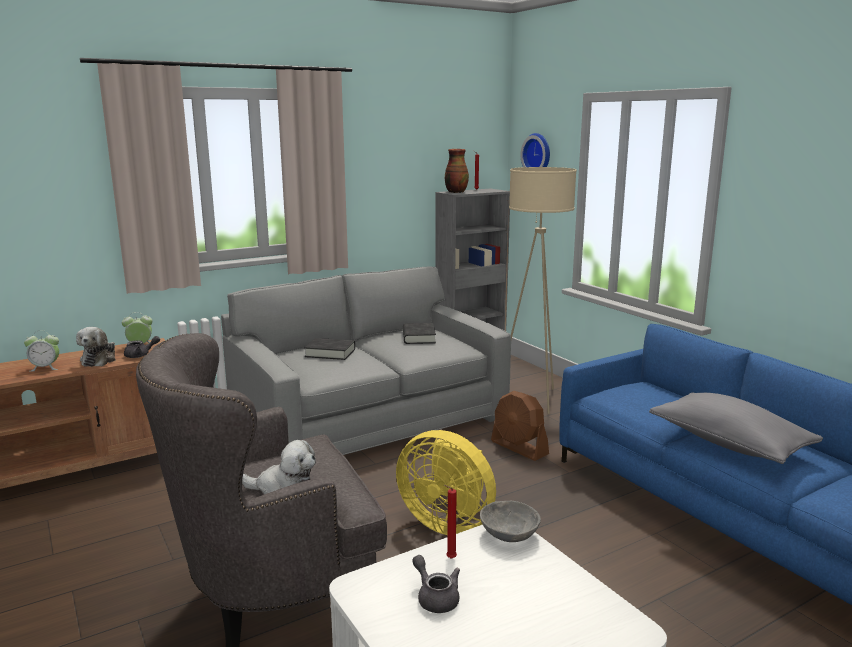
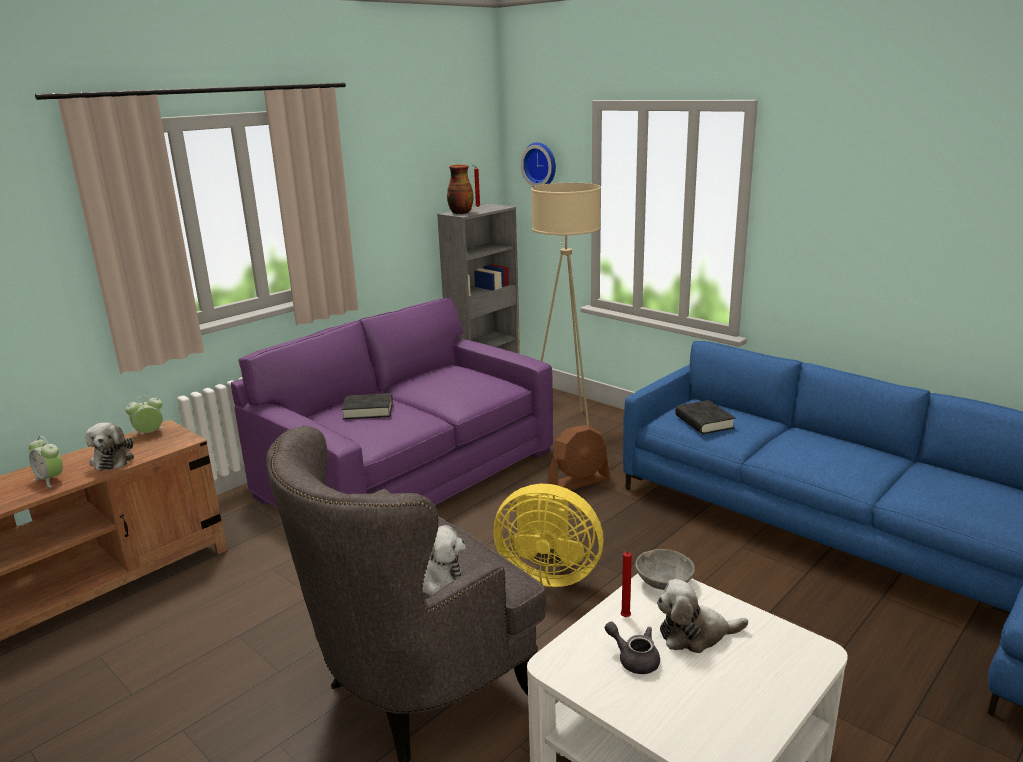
camera: 15 degrees left, 5 degrees up
alarm clock [24,330,59,372] -> alarm clock turned 60 degrees clockwise [29,436,63,487]
grey teapot [124,336,160,358] -> none
grey sofa [221,267,511,455] -> purple sofa [231,298,553,508]
black book [403,323,436,344] -> black book moved to [675,400,735,434]
brown fan [491,391,549,461] -> brown fan turned 60 degrees counterclockwise [547,425,610,490]
grey pillow [649,392,823,464] -> none
none -> plush toy [657,579,748,653]

